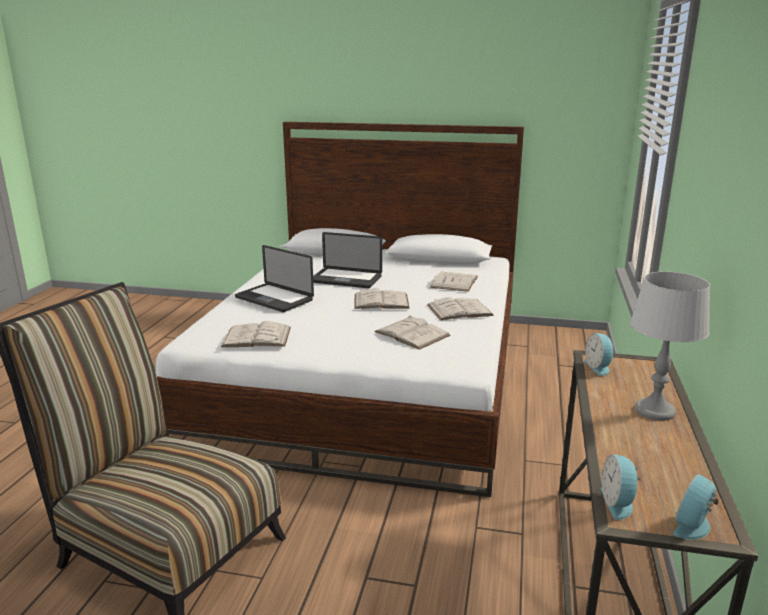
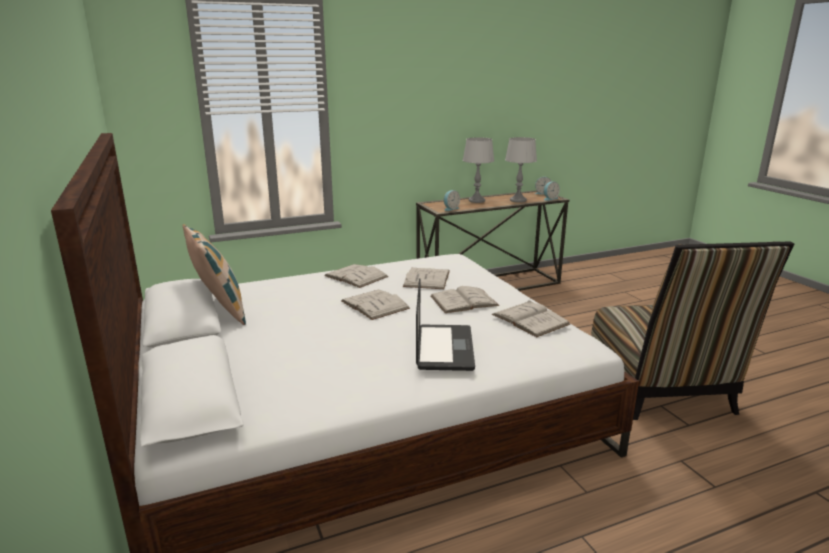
camera: 125 degrees left, 0 degrees up
laptop [313,232,382,288] -> none
white book [430,272,478,292] -> white book moved to [431,286,499,313]
none -> pillow [182,224,246,325]
none -> grey table lamp [505,137,537,203]

